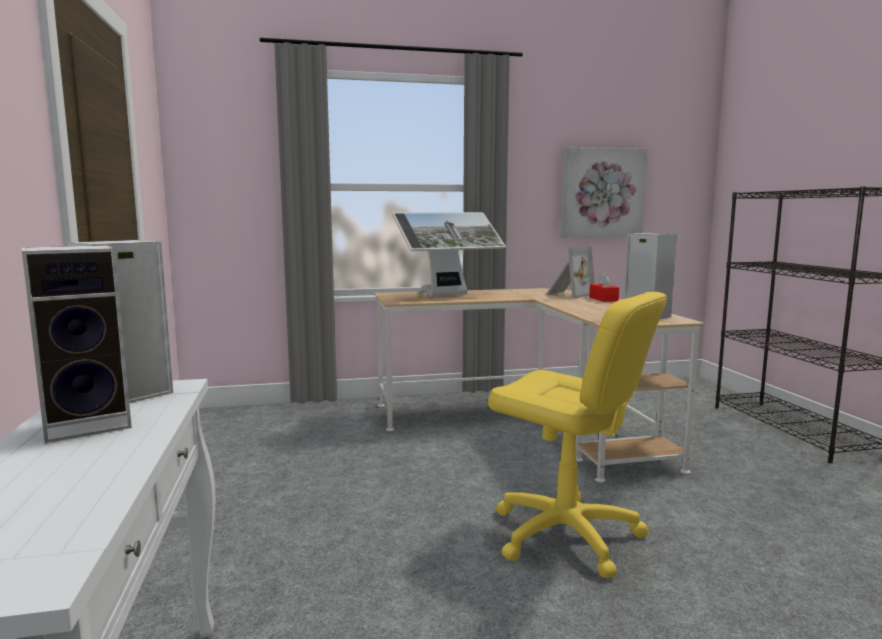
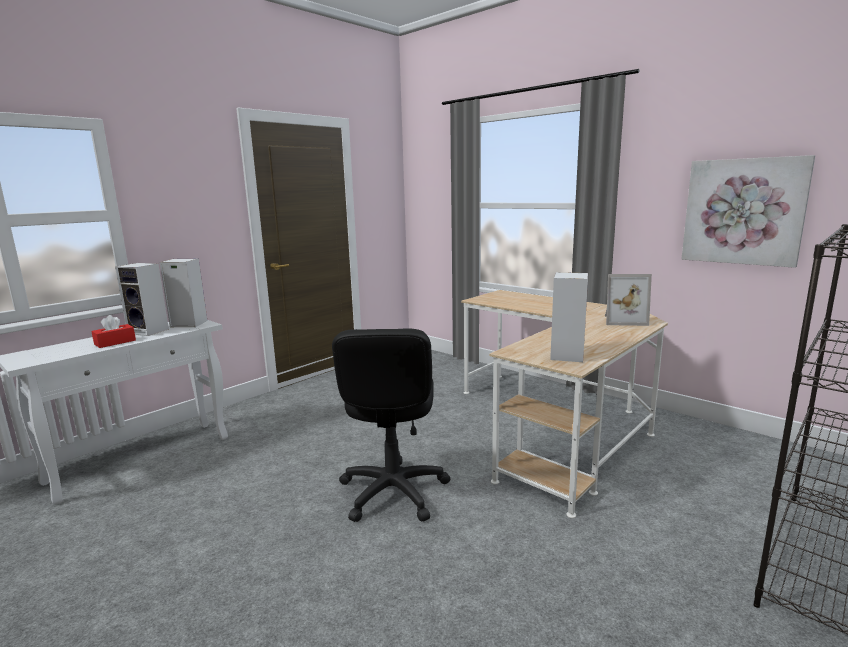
camera: 55 degrees right, 5 degrees up
monitor [392,212,506,297] -> none
yellow office chair [488,292,667,578] -> black office chair [332,328,450,522]
red tissue box [589,272,619,302] -> red tissue box moved to [91,315,136,348]

